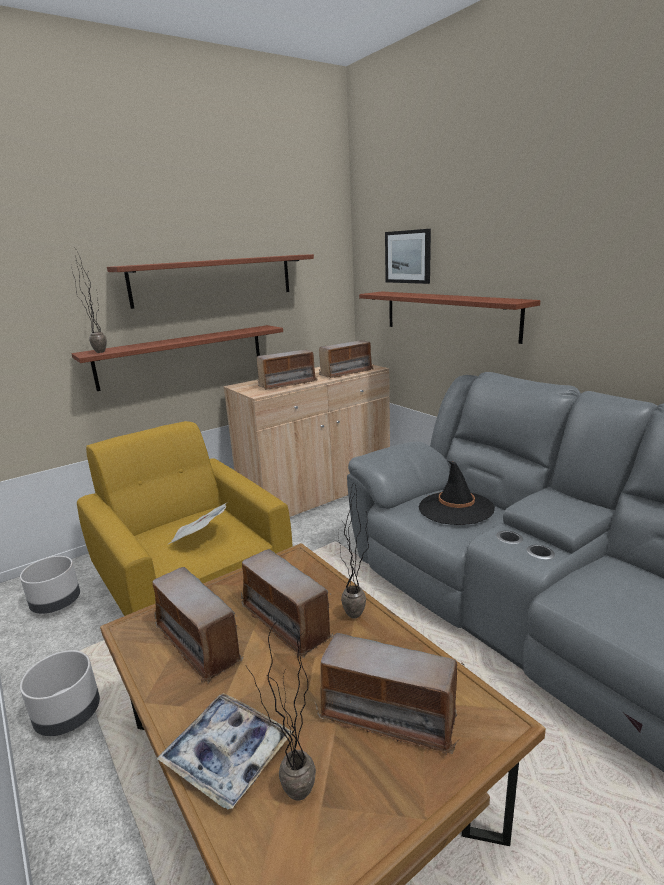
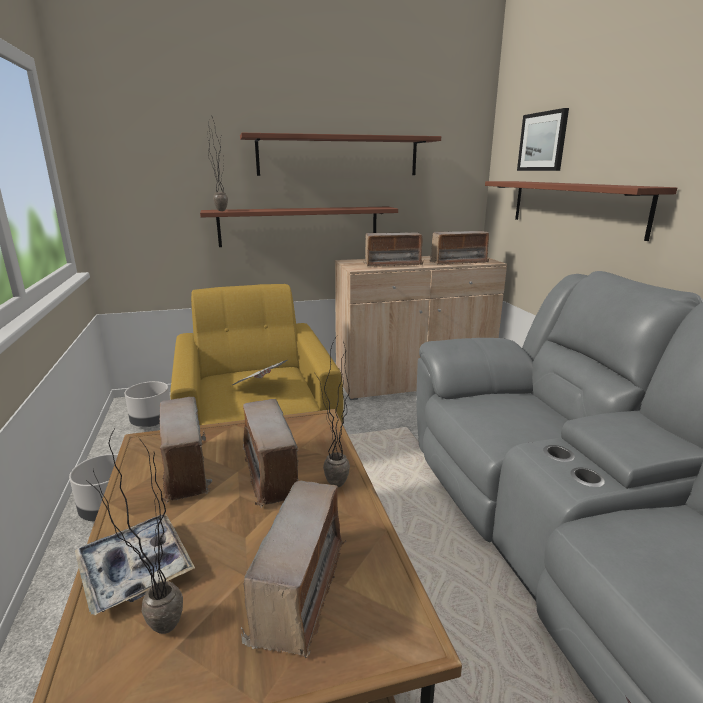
camera: 20 degrees right, 0 degrees up
radio [315,633,464,755] -> radio turned 120 degrees counterclockwise [241,479,346,658]
black hat [419,461,495,525] -> none

